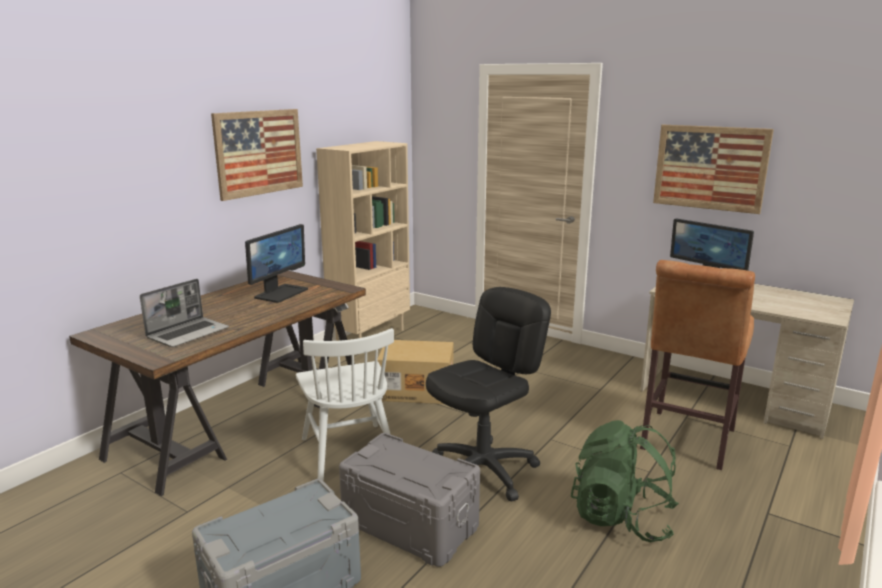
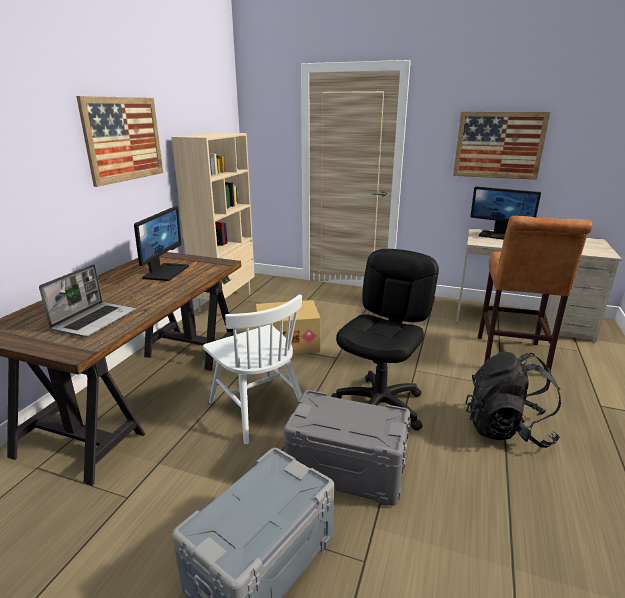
camera: 15 degrees left, 5 degrees up
green backpack [571,420,679,542] -> black backpack [465,352,561,448]

